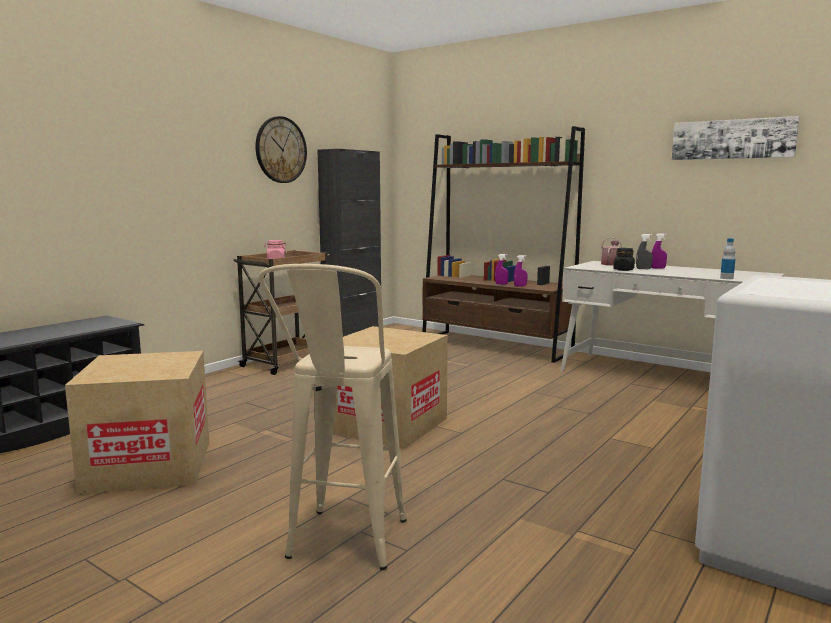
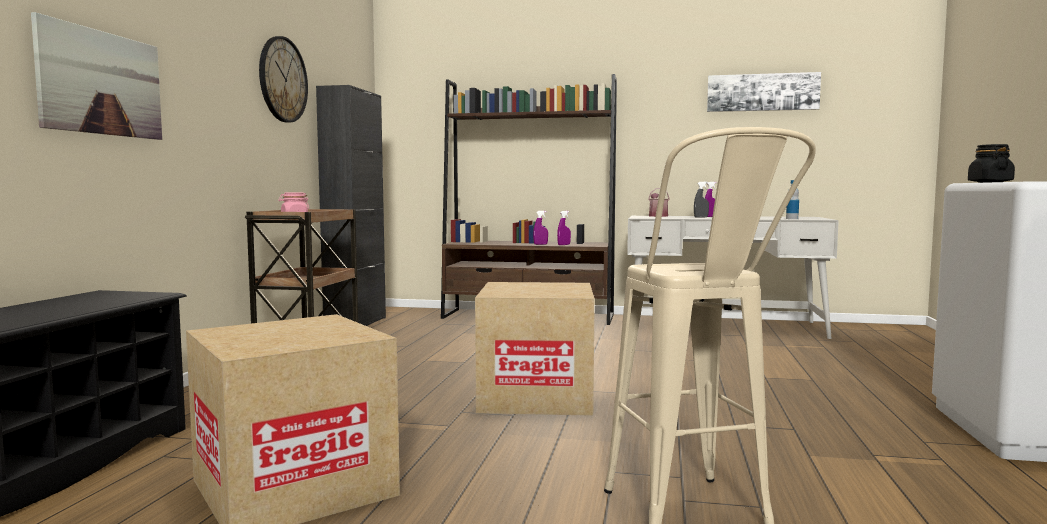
camera: 25 degrees left, 5 degrees down
black jar [613,248,635,271] -> black jar moved to [968,144,1015,183]
none -> picture [31,12,162,140]

